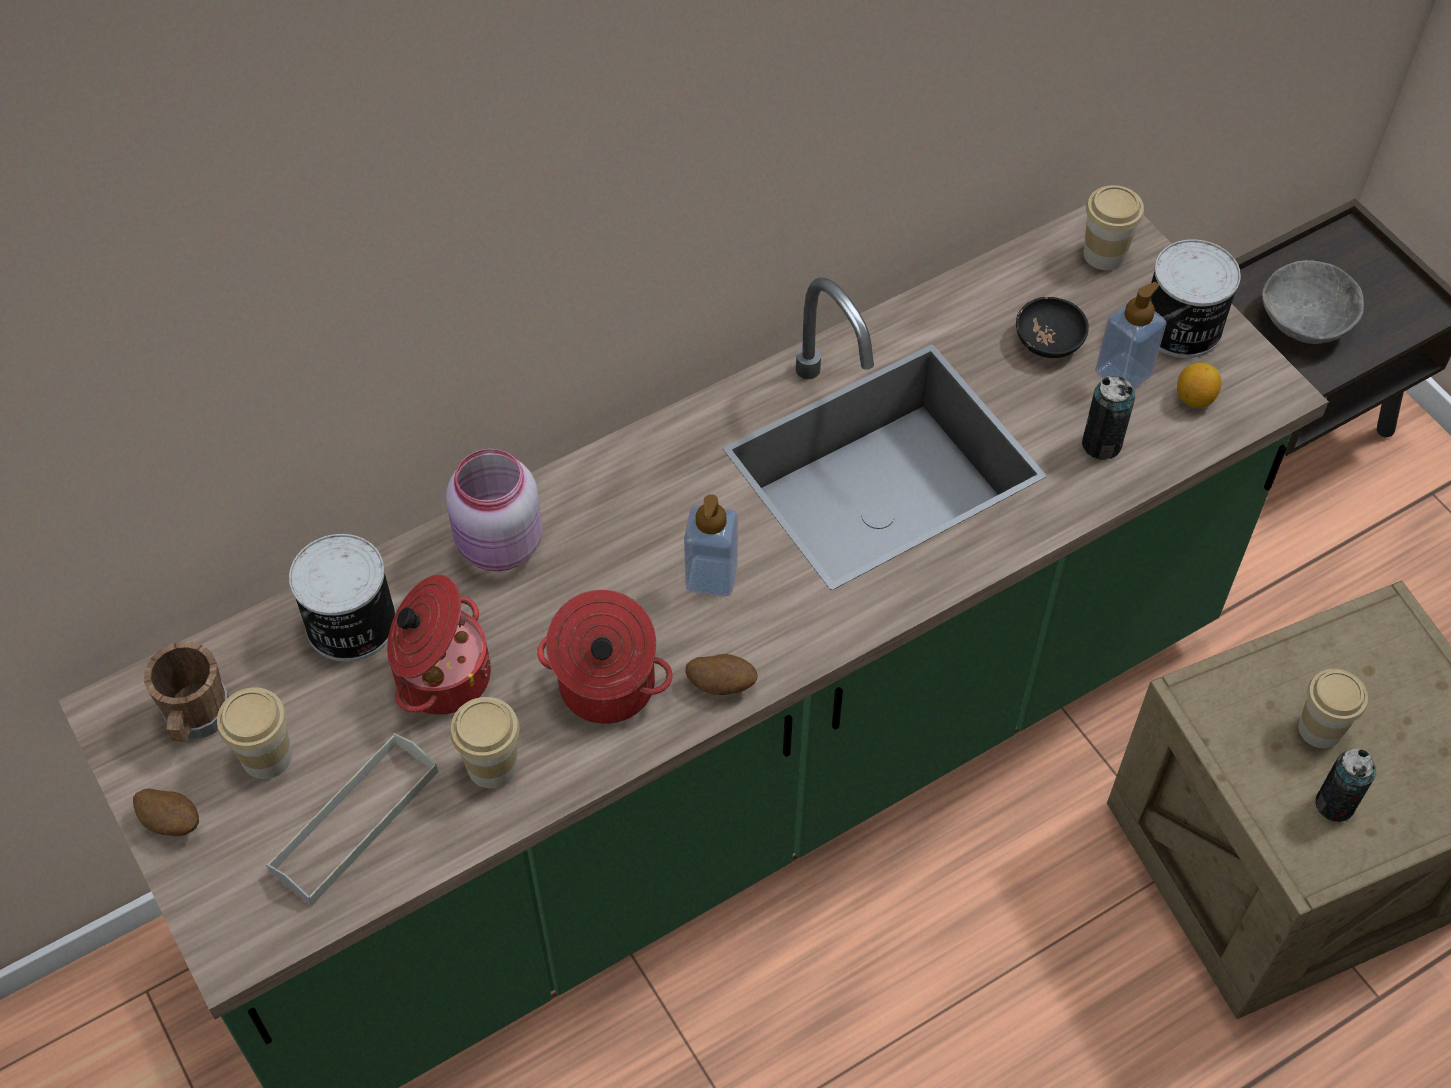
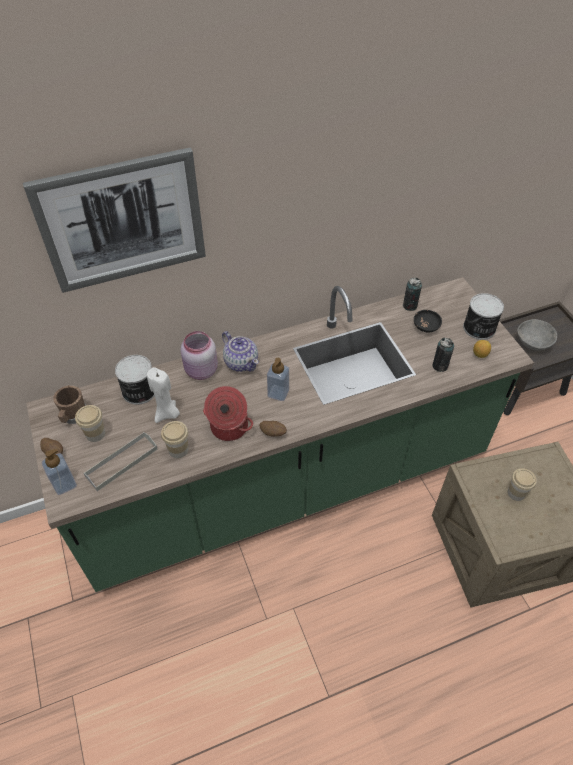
camera: 10 degrees right, 5 degrees down
cooking pot [387,575,491,715] -> white candle [147,367,180,423]
cup [1083,185,1144,270] -> none
soap dispenser [1095,282,1167,390] -> soap dispenser moved to [42,449,77,495]
can [1315,749,1376,822] -> can moved to [403,278,422,311]
none -> picture [23,147,206,293]
none -> teapot [222,331,259,372]

